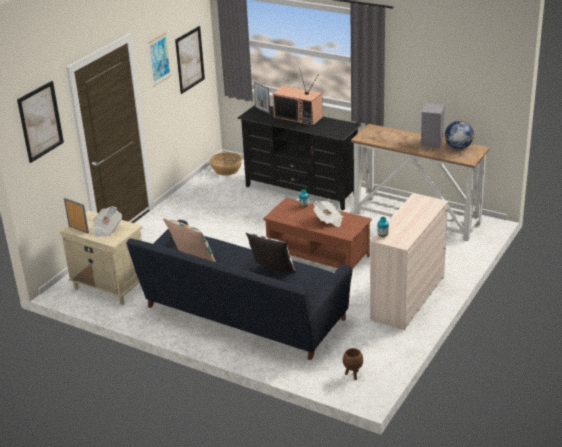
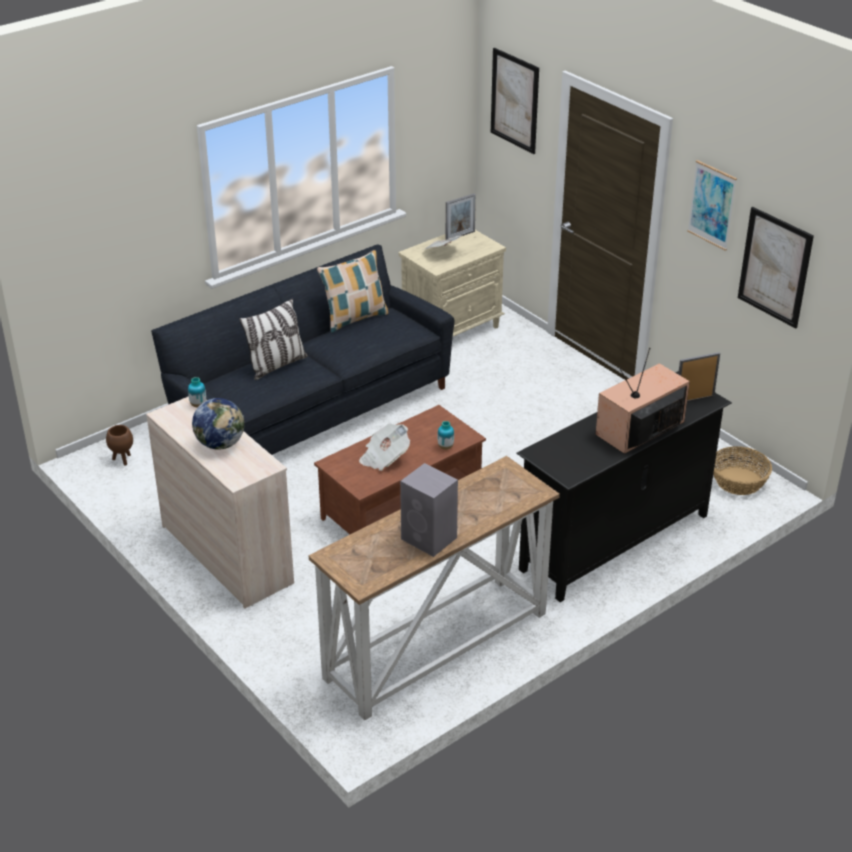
camera: 110 degrees right, 5 degrees up
globe [445,121,474,149] -> globe moved to [192,398,244,450]

